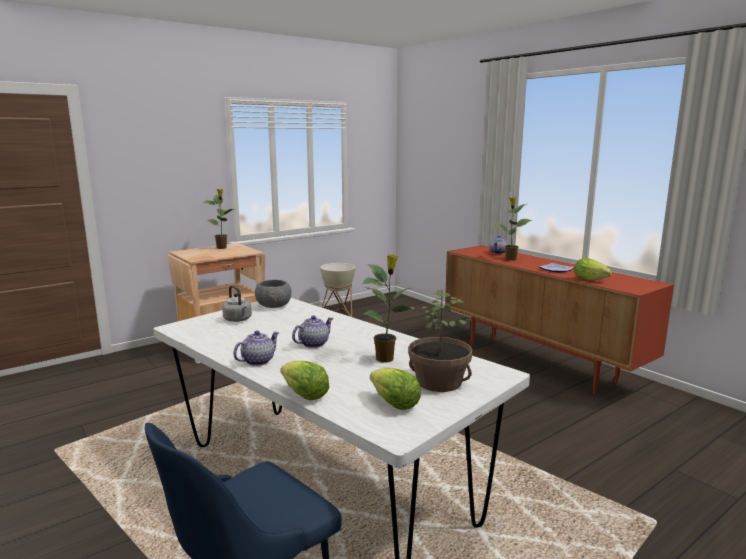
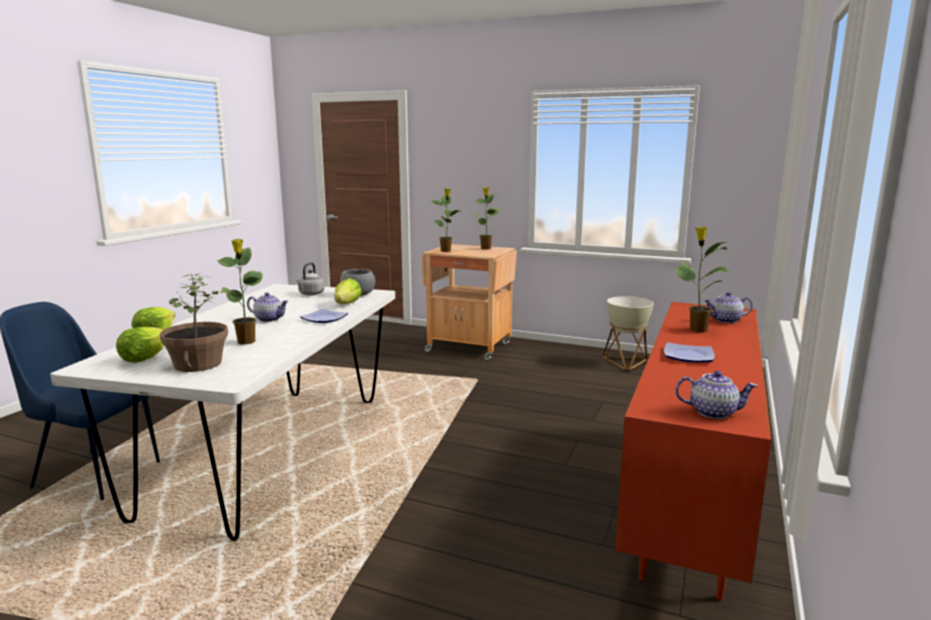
camera: 60 degrees right, 0 degrees up
teapot [233,331,280,366] -> teapot moved to [675,371,758,419]
lettuce [574,258,612,281] -> lettuce moved to [334,278,362,304]
none -> plate [300,309,348,323]
none -> potted plant [431,188,459,252]

